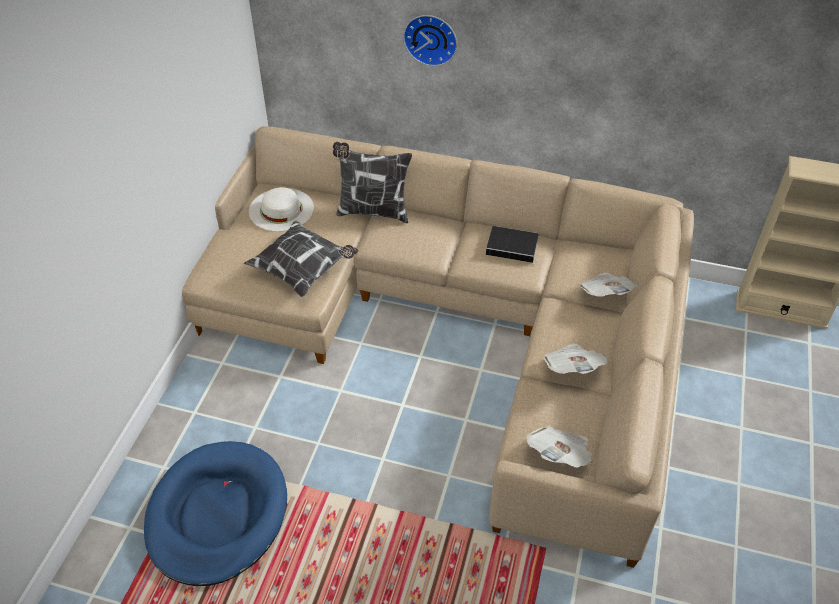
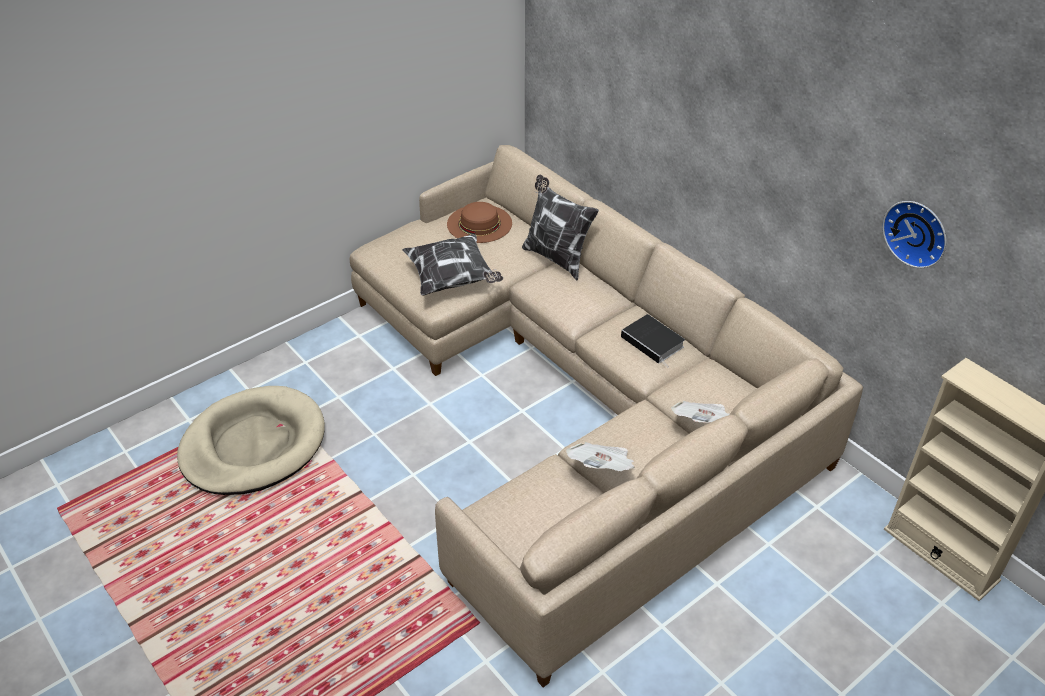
camera: 35 degrees right, 5 degrees down
blue dog bed [144,441,287,586] -> beige dog bed [177,386,325,495]
white hat [249,187,314,232] -> brown hat [447,202,512,243]
wall clock [403,15,457,66] -> wall clock moved to [882,201,946,268]
newspaper [526,426,592,468] -> none

